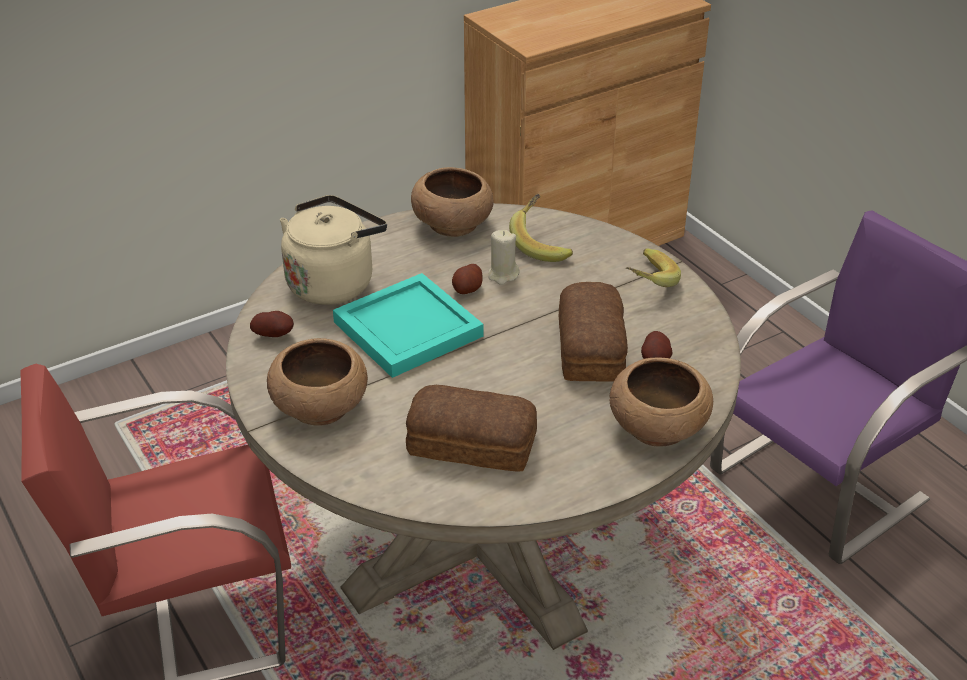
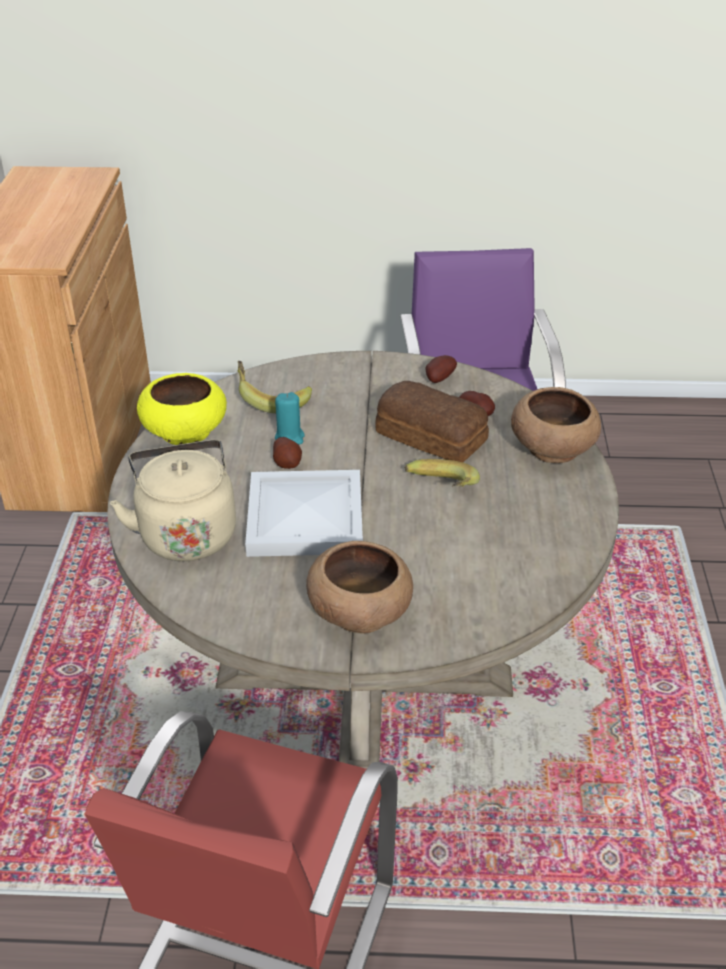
camera: 55 degrees left, 0 degrees up
potato [250,311,294,337] -> potato moved to [425,355,457,383]
turquoise tray [333,273,483,378] -> white tray [245,470,363,557]
bread [406,385,537,472] -> none
brown bowl [411,167,494,237] -> yellow bowl [137,373,227,445]
beige candle [488,230,519,285] -> turquoise candle [275,392,305,445]
banana [626,248,681,287] -> banana moved to [405,459,480,487]

